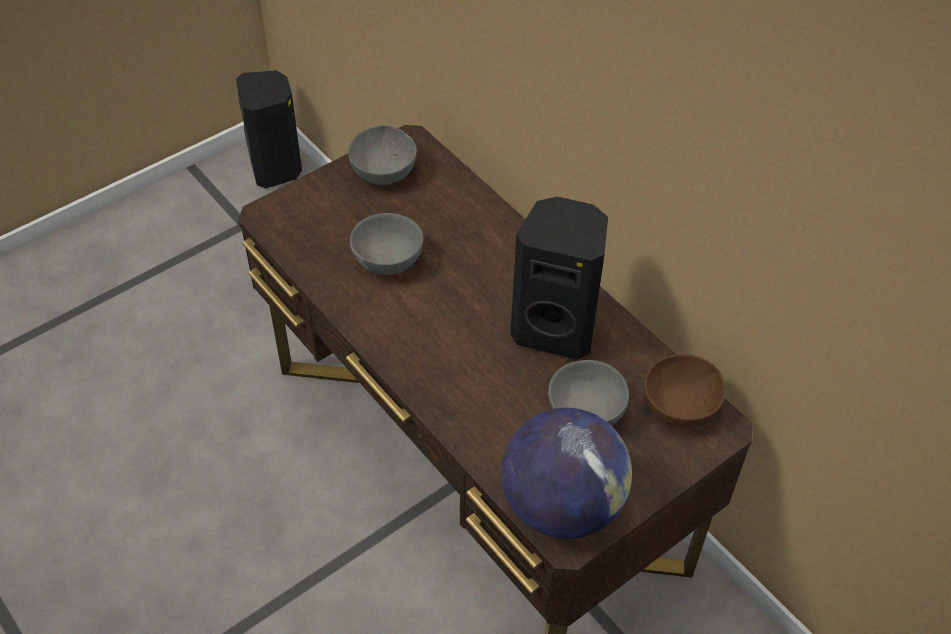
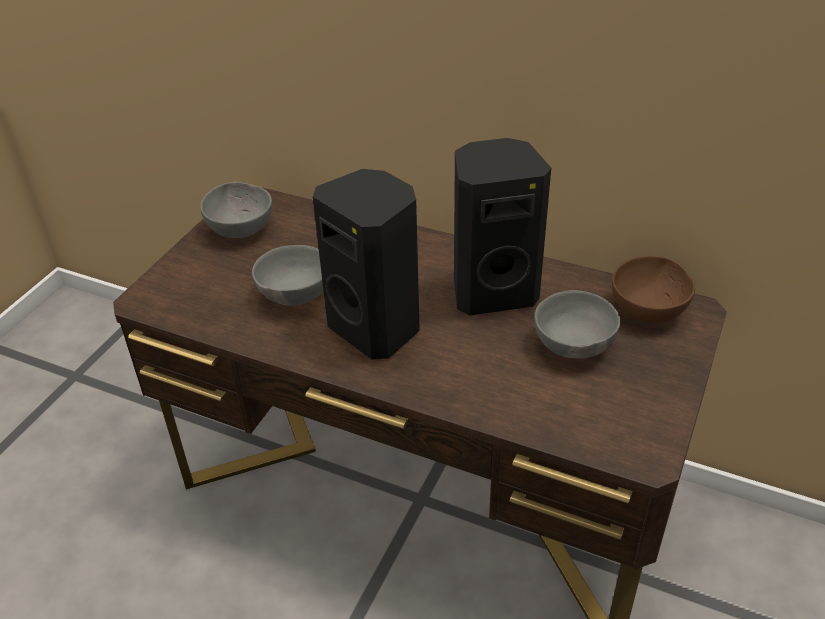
camera: 25 degrees left, 10 degrees down
black speaker [236,70,302,188] -> black speaker moved to [313,169,420,359]
globe [501,408,632,539] -> none

